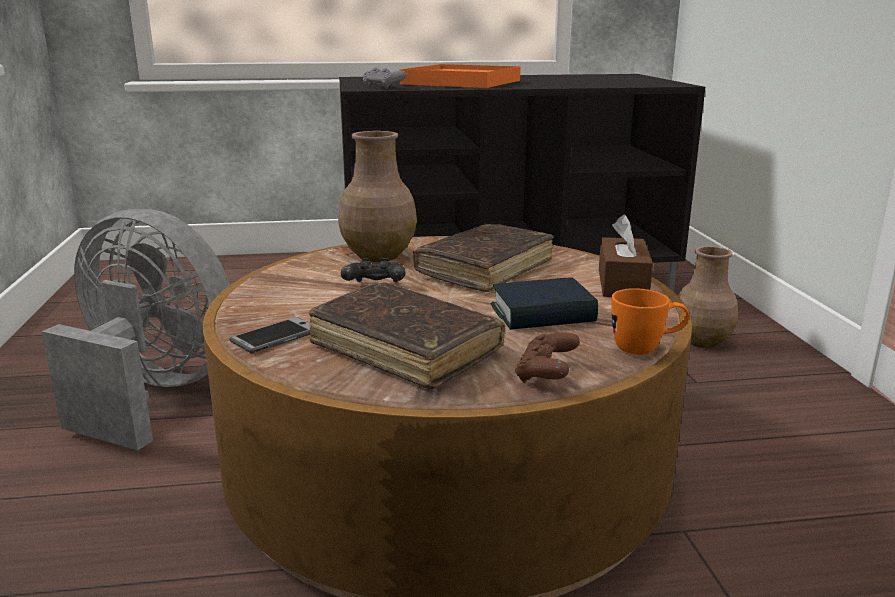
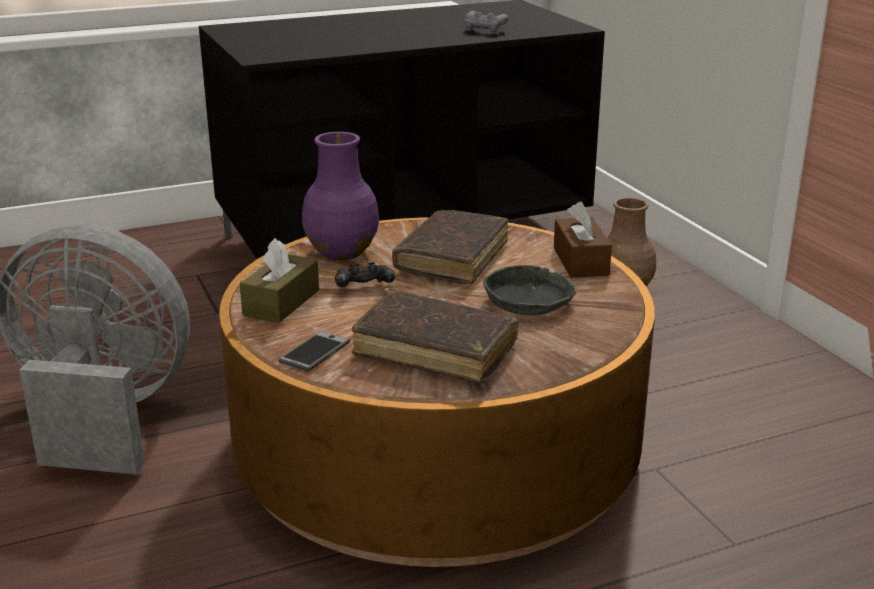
camera: 15 degrees left, 5 degrees up
brown vase [338,131,417,262] -> purple vase [302,132,379,260]
grey game controller [363,67,406,89] -> grey game controller moved to [465,11,509,34]
orange tray [400,64,521,88] -> none
book [491,277,598,330] -> grey bowl [483,265,576,315]
brown game controller [515,333,580,383] -> none
orange mug [612,288,689,355] -> none
none -> brown tissue box [240,238,319,323]

